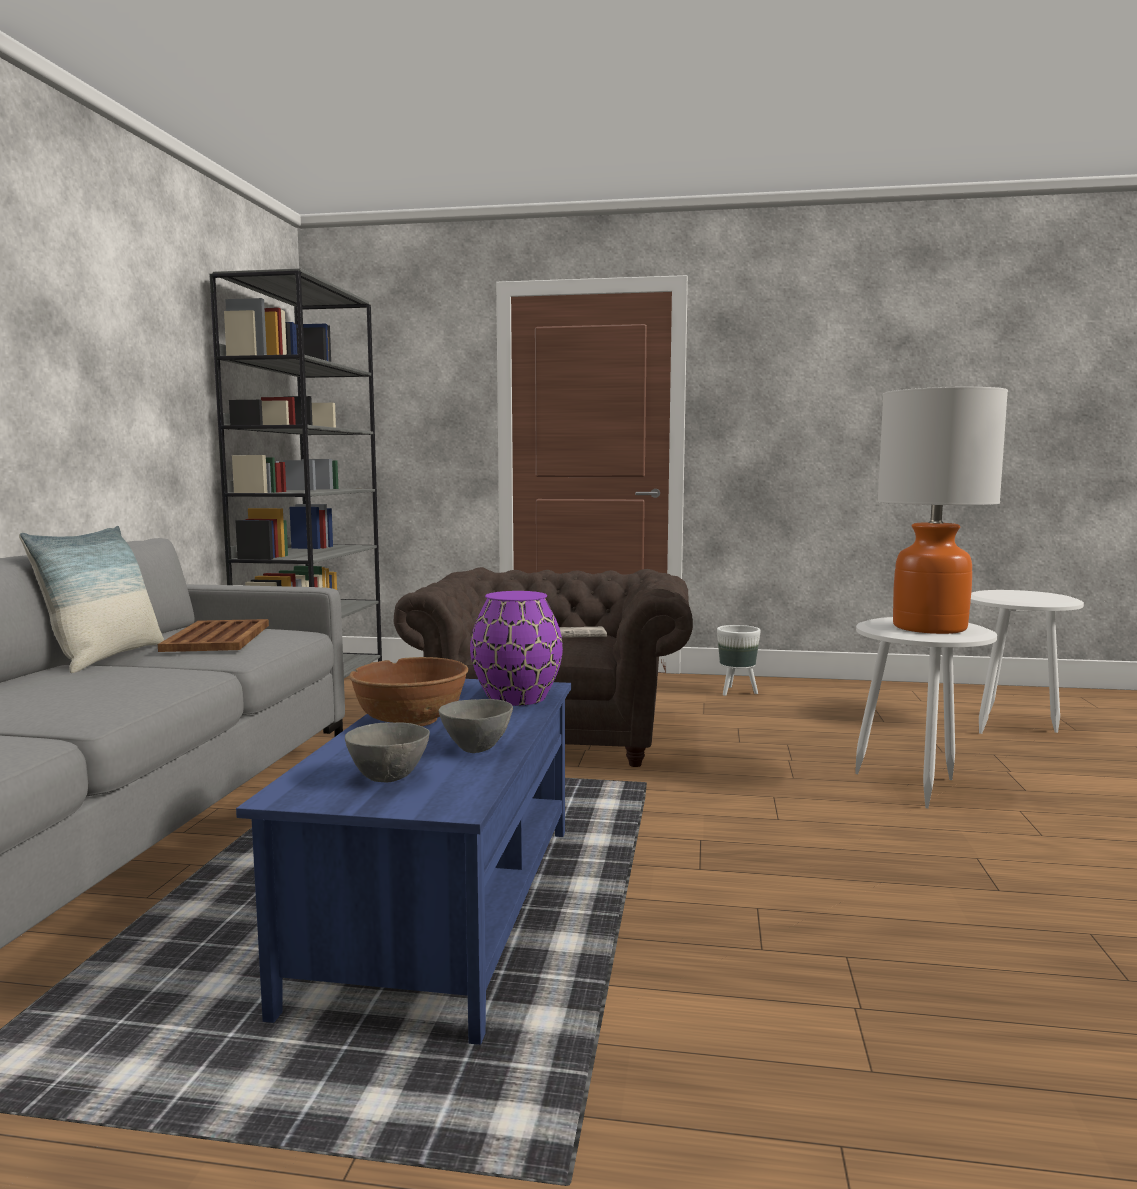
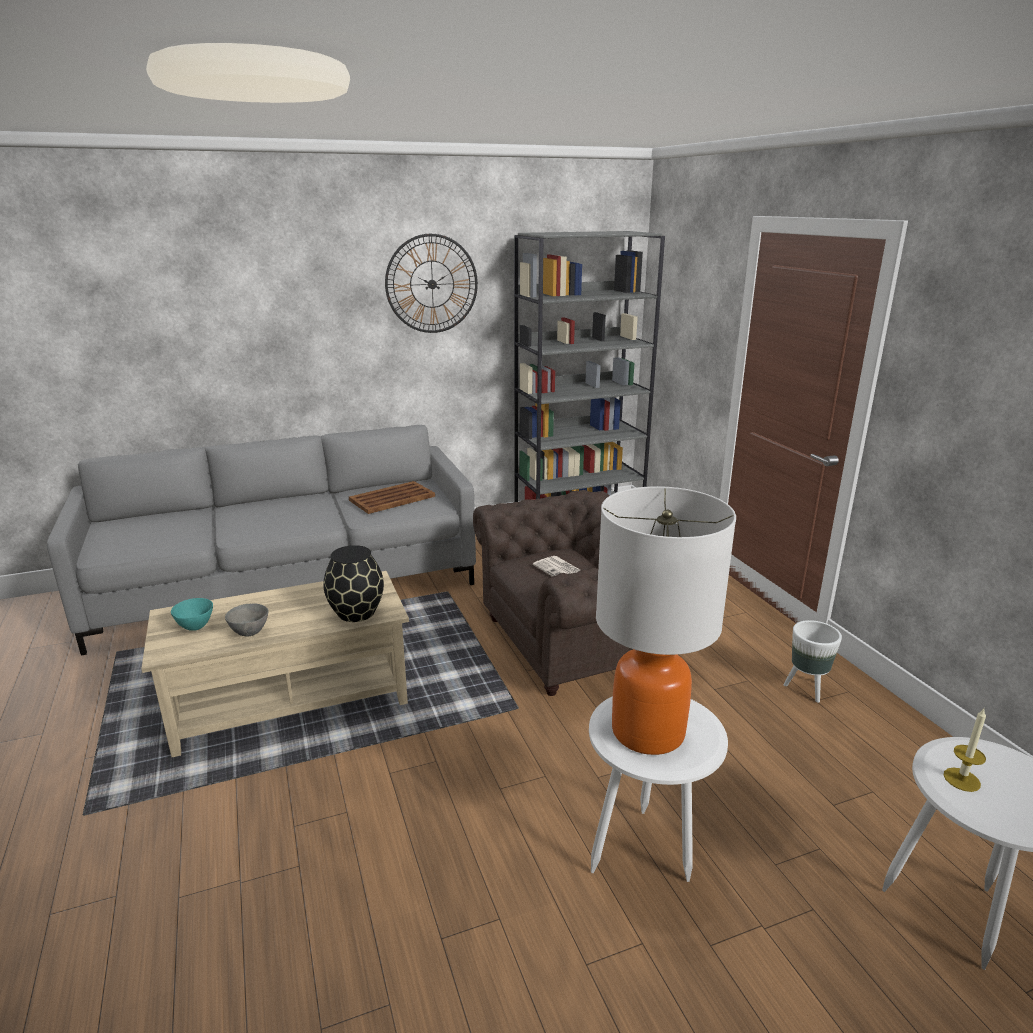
camera: 60 degrees right, 15 degrees up
pillow [19,526,164,673] -> none
blue coffee table [236,679,571,1045] -> beige coffee table [141,571,409,757]
grey bowl [345,722,430,783] -> turquoise bowl [171,598,213,631]
brown bowl [349,657,468,726] -> none
purple vase [470,591,563,706] -> black vase [323,545,384,622]
none -> wall clock [385,234,478,333]
none -> candle [944,709,986,792]

